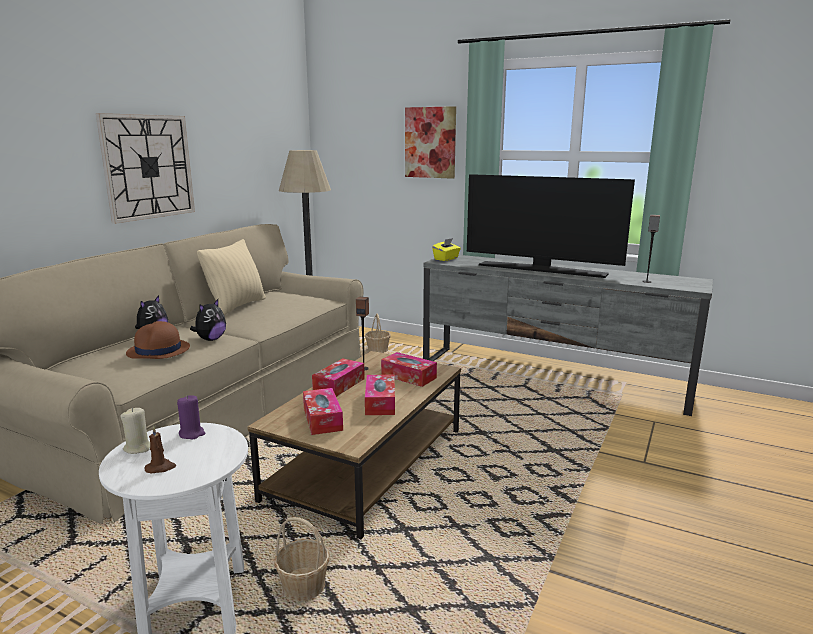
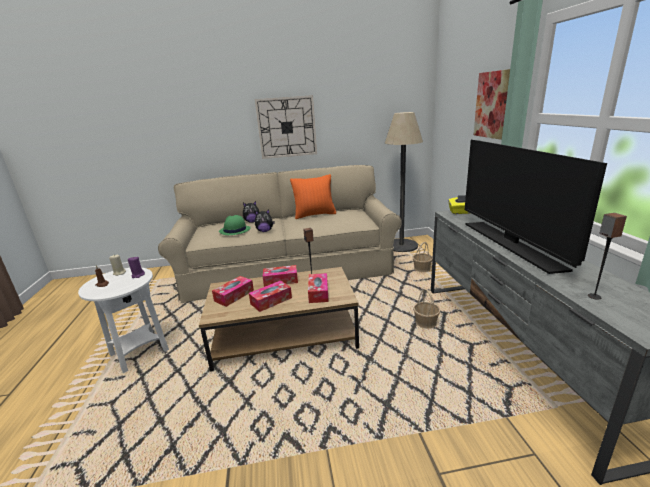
camera: 55 degrees right, 5 degrees up
brown hat [126,321,190,359] -> green hat [219,215,251,235]
beige pillow [197,239,266,315] -> orange pillow [290,174,336,219]
basket [274,517,330,601] -> basket moved to [413,289,440,329]

